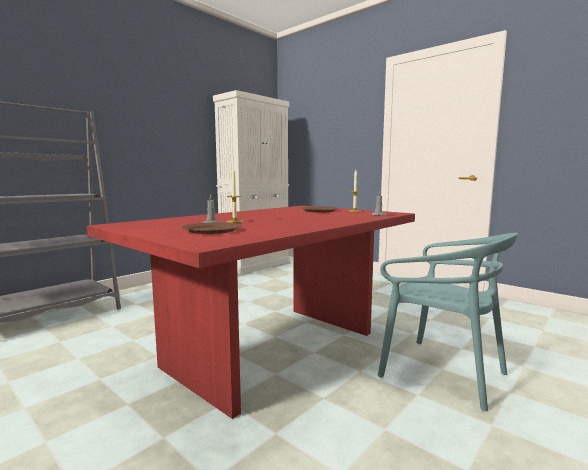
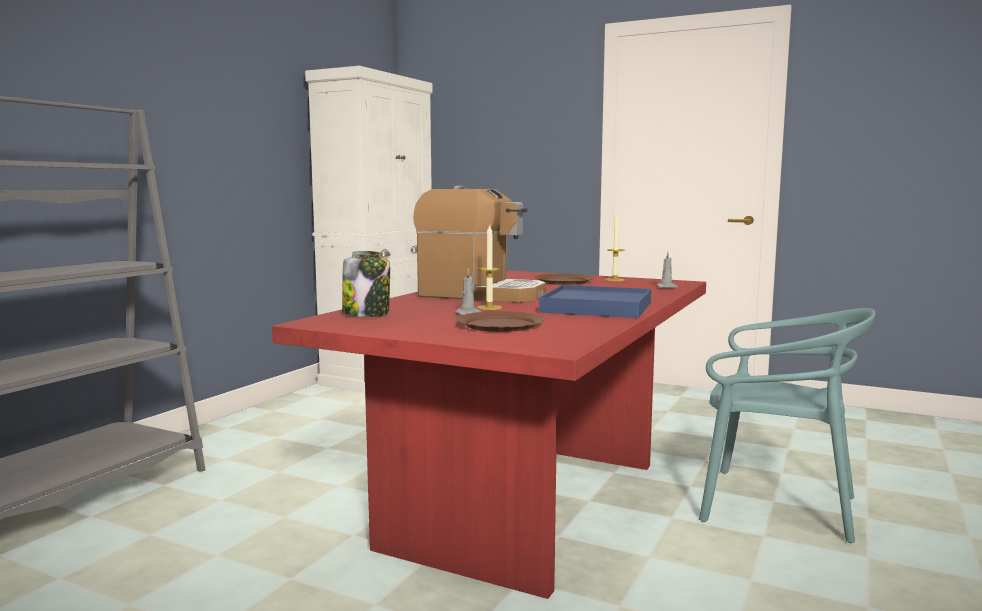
camera: 15 degrees left, 0 degrees up
none -> jar [342,251,390,317]
none -> coffee machine [413,186,546,303]
none -> blue tray [539,285,651,318]

